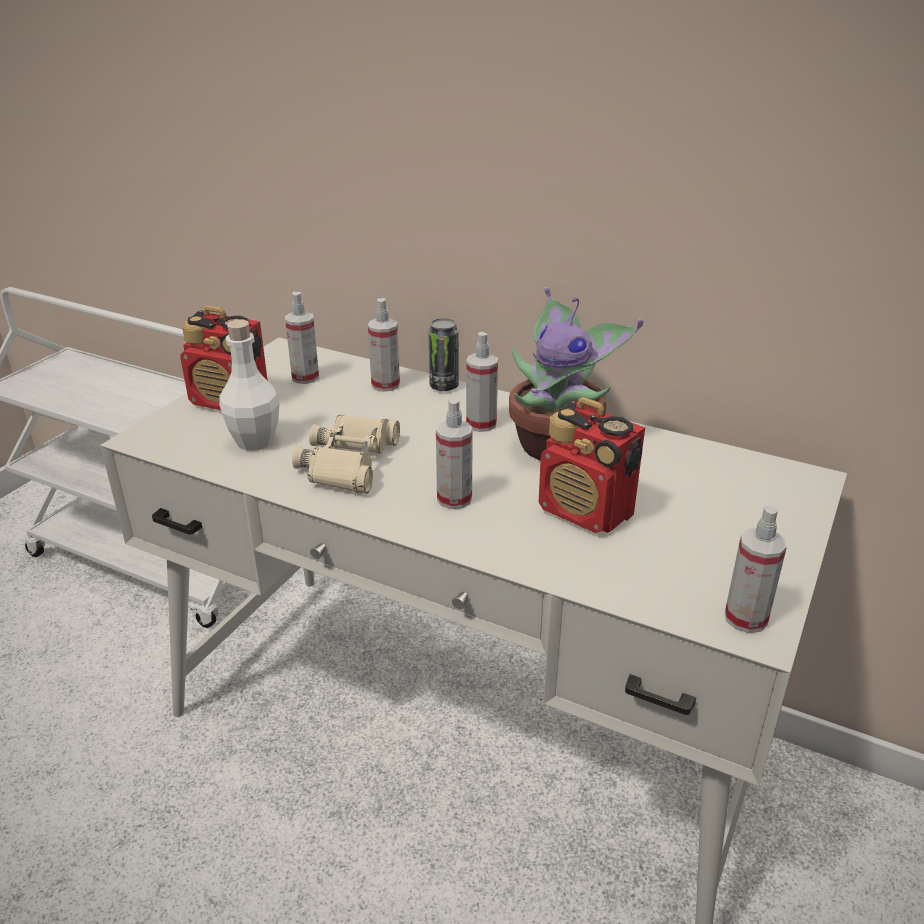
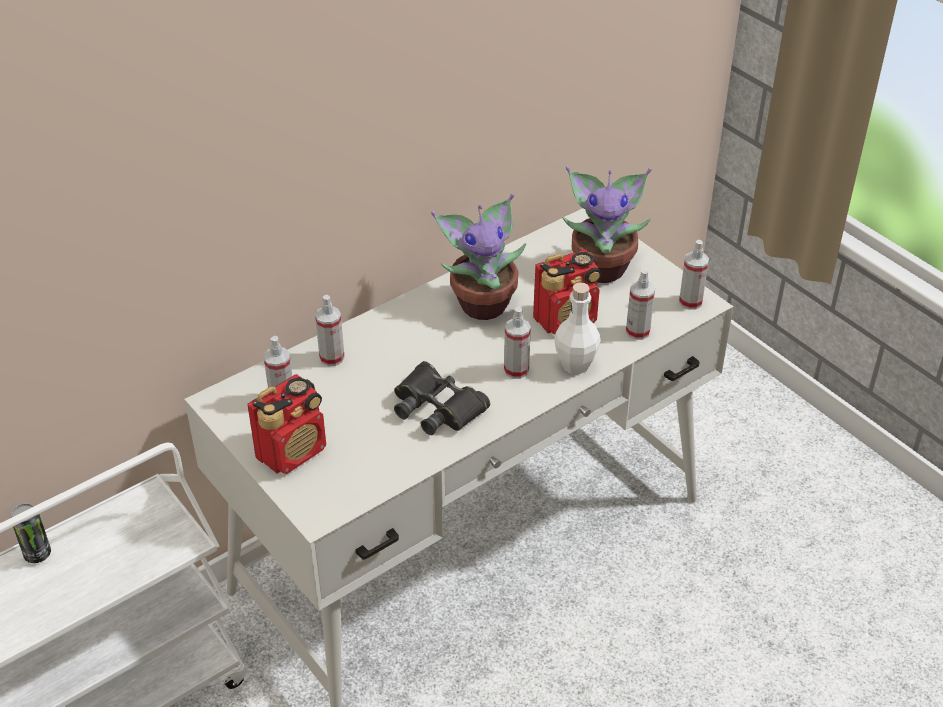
camera: 65 degrees left, 10 degrees up
white bottle [219,320,280,451] -> white bottle moved to [554,283,601,374]
beige binoculars [292,415,400,494] -> black binoculars [394,361,490,435]
can [428,318,459,391] -> can moved to [11,504,51,563]
spray bottle [466,332,498,432] -> spray bottle moved to [626,270,655,340]
none -> potted plant [562,166,652,283]

